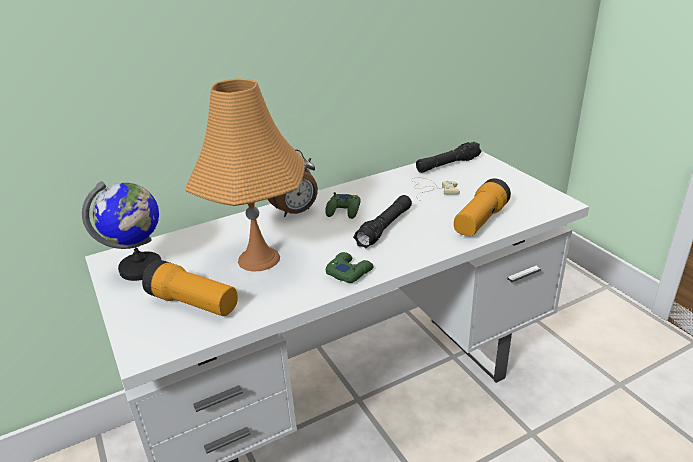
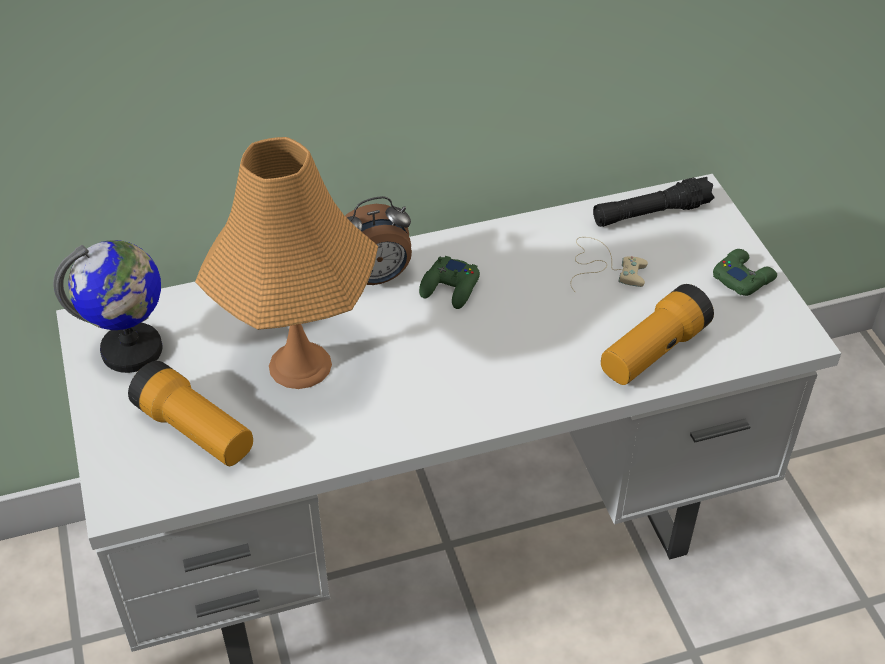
camera: 10 degrees right, 15 degrees up
green game controller [326,252,374,283] -> green game controller moved to [713,249,777,296]
black flashlight [353,195,412,248] -> none

